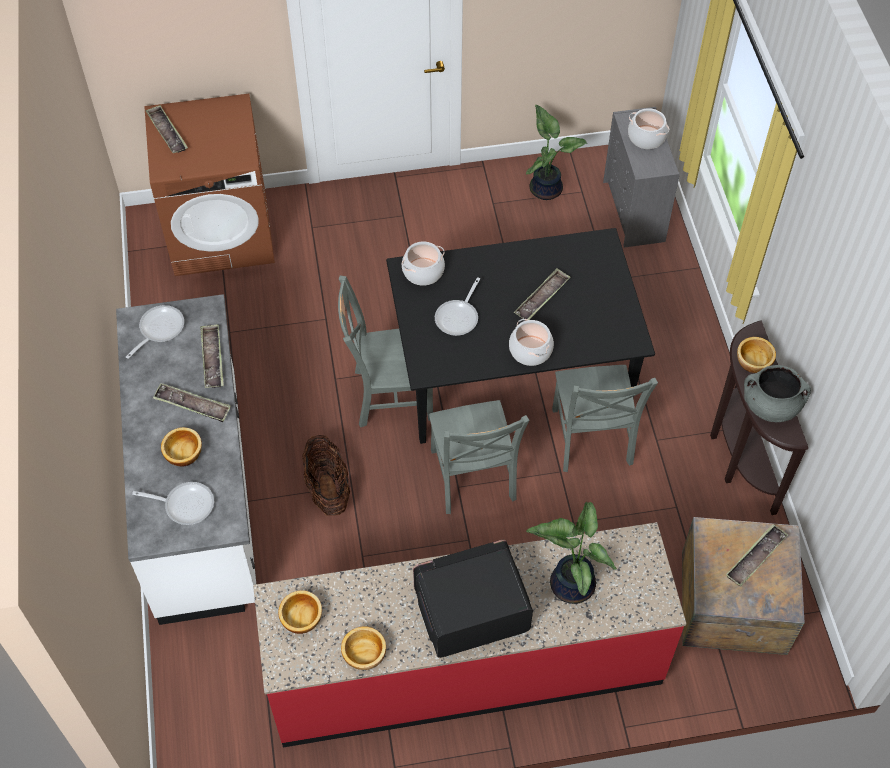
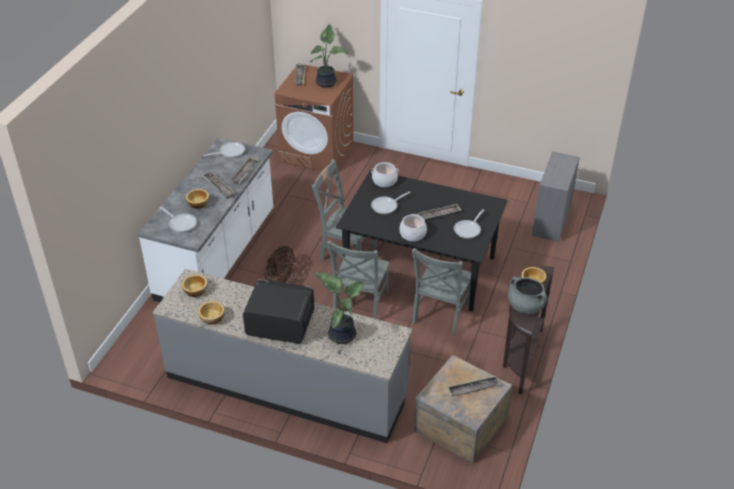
camera: 30 degrees right, 15 degrees down
red counter [253,522,687,747] -> grey counter [153,269,413,443]
potted plant [526,105,587,200] -> potted plant moved to [310,24,348,88]
cooking pot [628,108,669,149] -> none
none -> frying pan [454,209,484,239]

